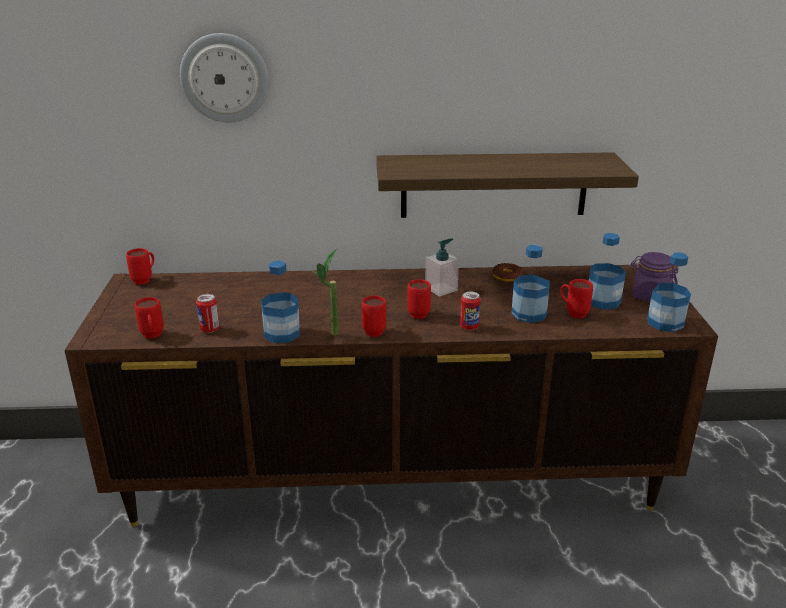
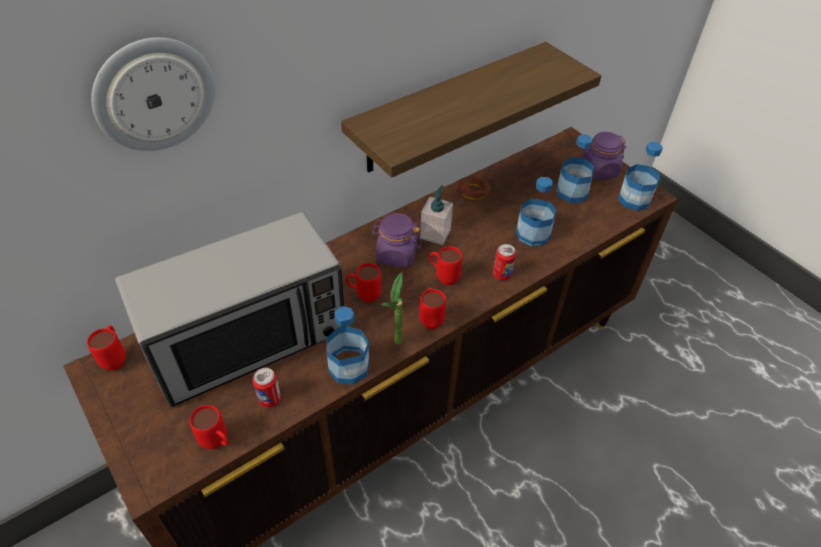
camera: 35 degrees left, 20 degrees up
red mug [560,279,593,319] -> red mug moved to [346,263,381,303]
none -> microwave [115,212,344,407]
none -> purple jar [371,213,421,268]

